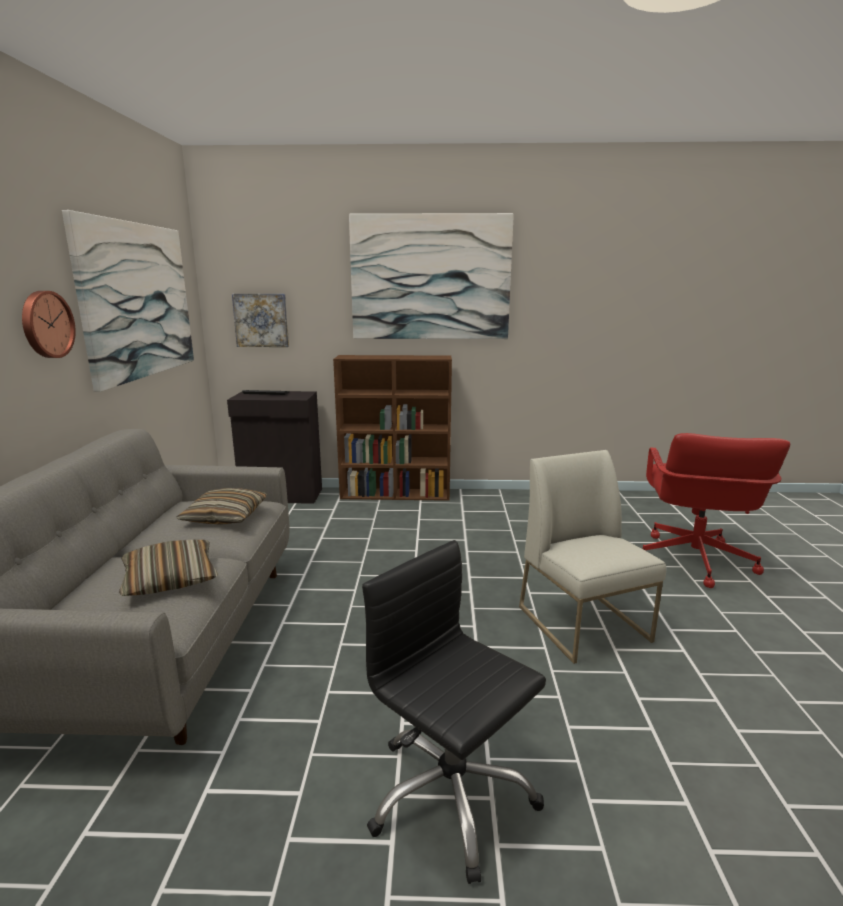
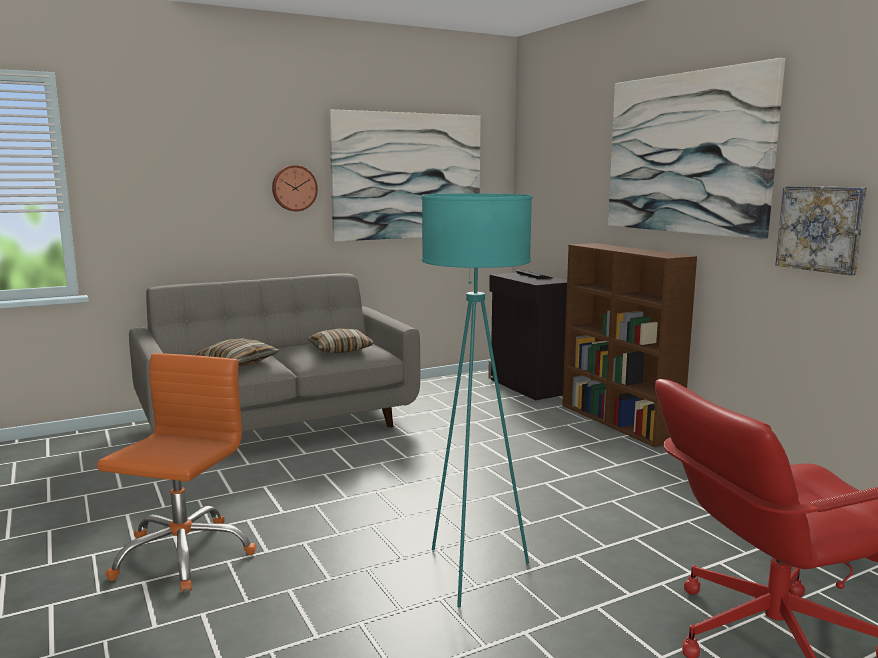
camera: 60 degrees right, 5 degrees down
picture [232,294,289,347] -> picture moved to [775,186,867,276]
black office chair [362,540,546,884] -> orange office chair [97,353,257,592]
white chair [519,450,666,664] -> turquoise floor lamp [422,193,532,608]

